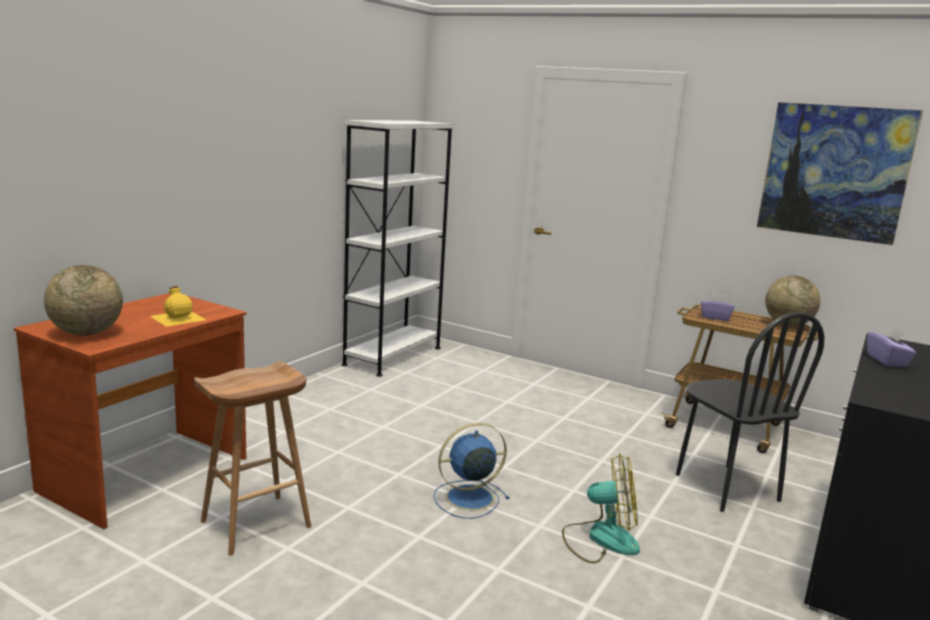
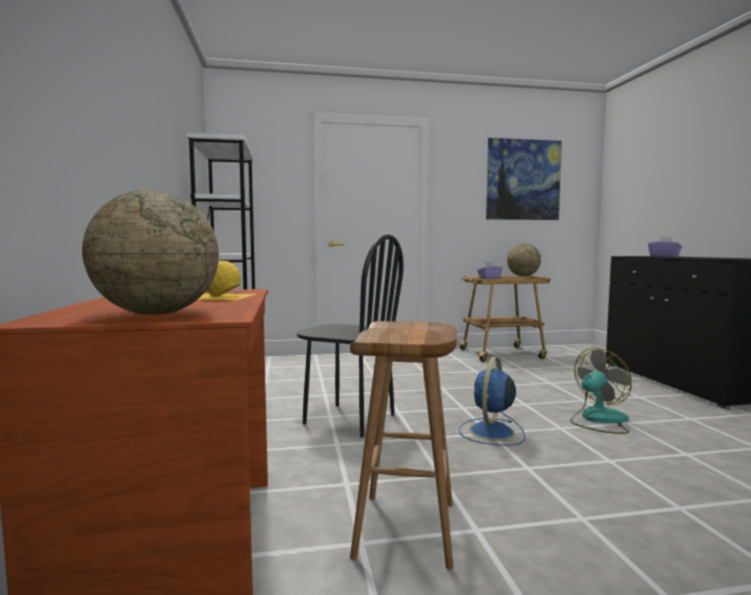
camera: 40 degrees left, 10 degrees down
black chair [676,312,824,512] -> black chair moved to [297,234,404,437]

